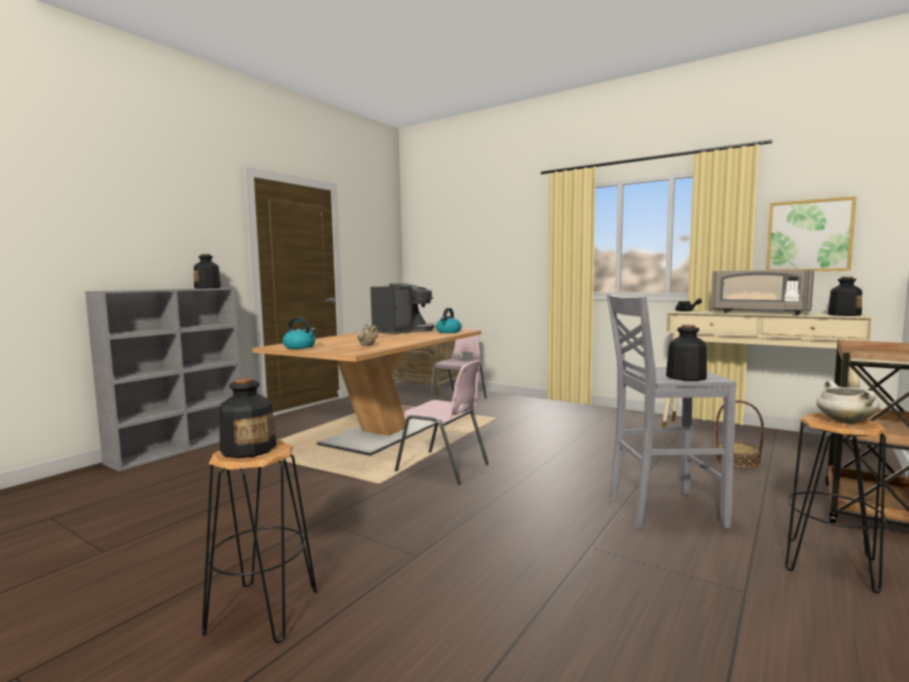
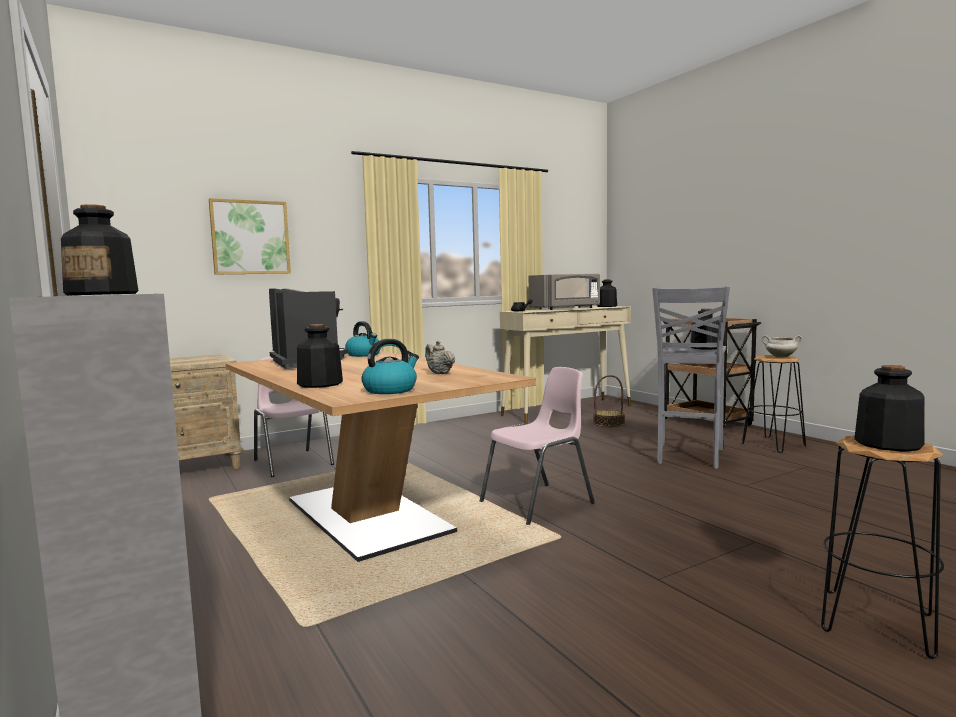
camera: 65 degrees left, 0 degrees up
picture [766,196,856,271] -> picture moved to [209,198,291,274]
none -> bottle [297,324,343,388]

